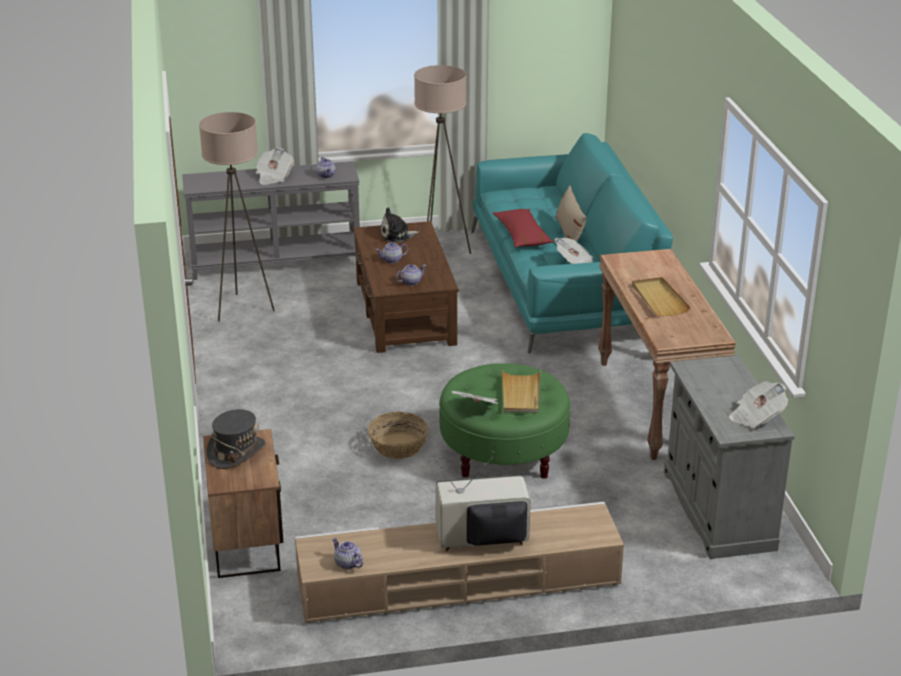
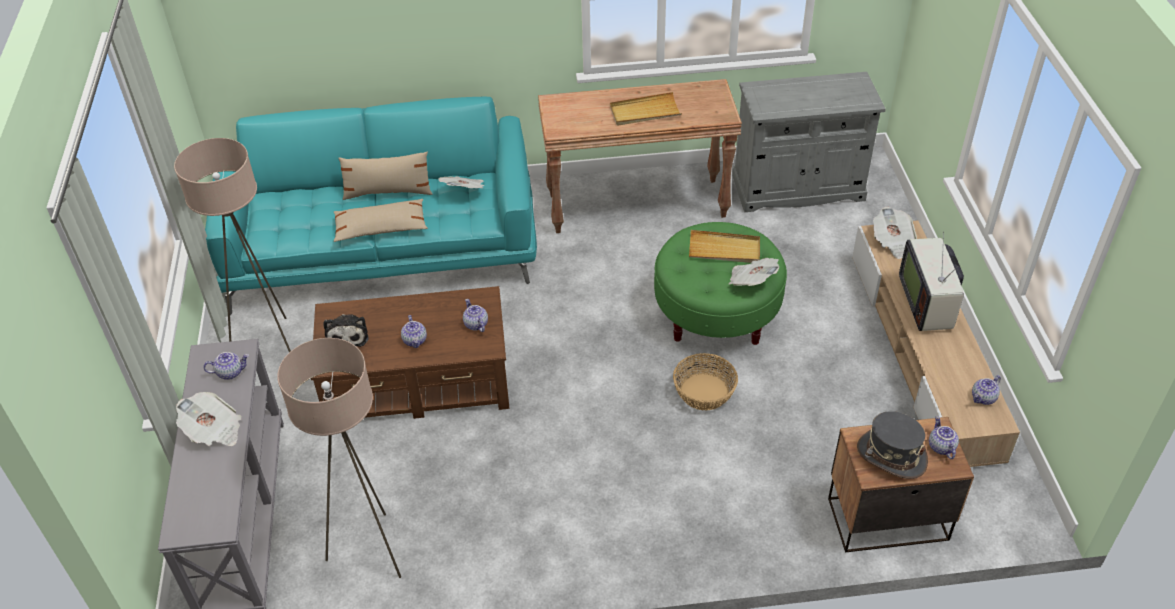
camera: 85 degrees left, 15 degrees up
red pillow [493,209,554,247] -> beige pillow [333,199,428,242]
newspaper [729,381,788,429] -> newspaper moved to [873,207,917,259]
none -> teapot [929,416,959,459]

